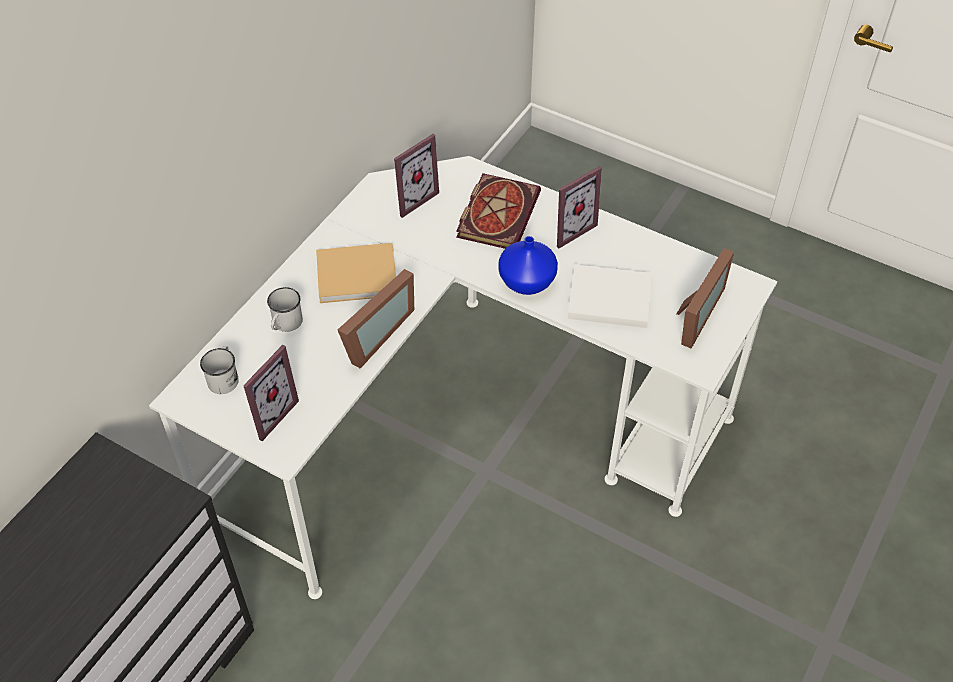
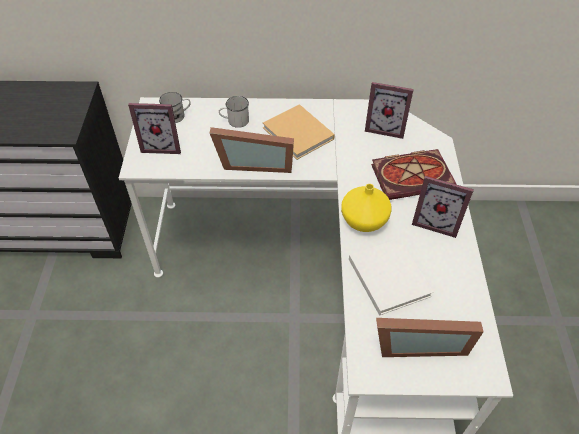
camera: 60 degrees right, 0 degrees up
blue vase [498,236,558,295] -> yellow vase [341,184,392,232]

